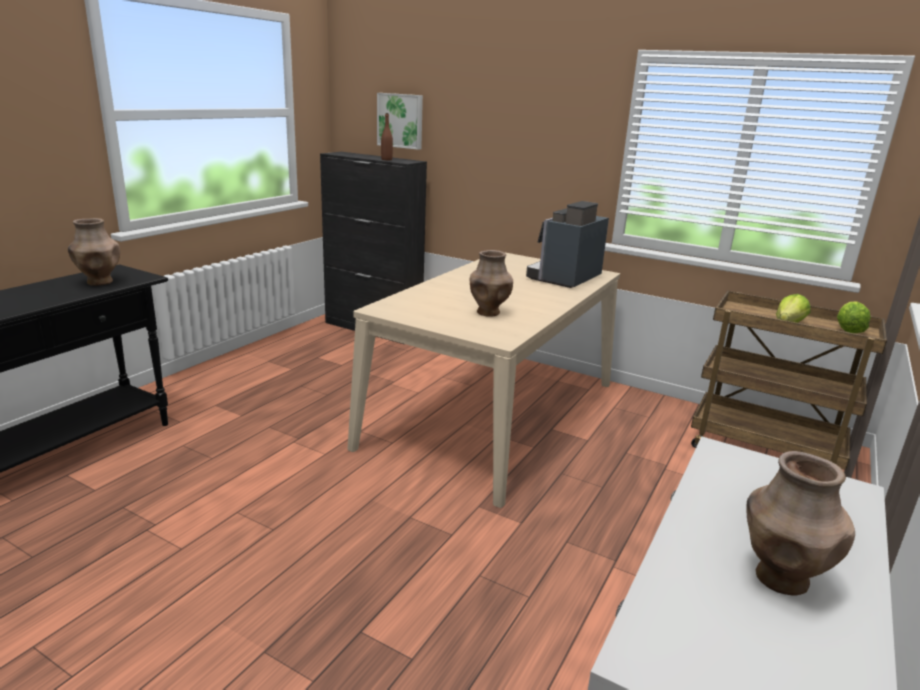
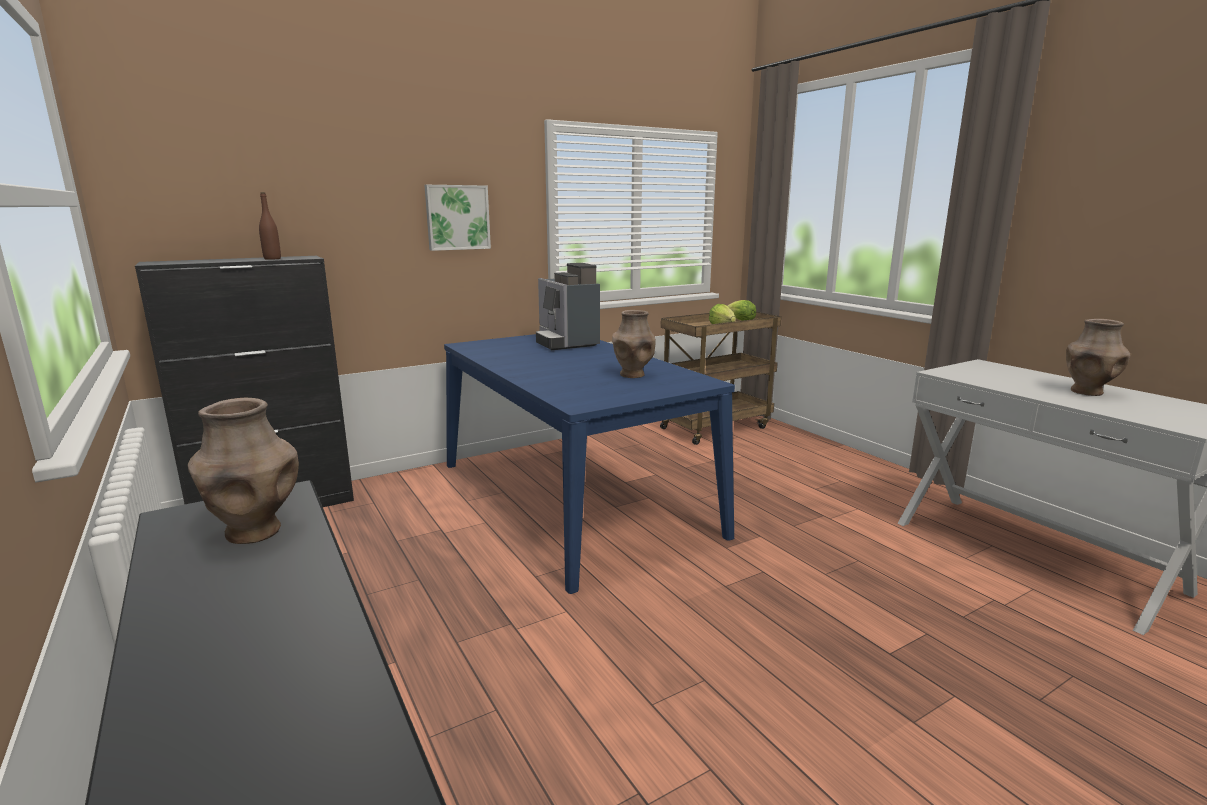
camera: 60 degrees left, 5 degrees down
beige dining table [347,252,620,508] -> blue dining table [444,334,735,594]
picture [377,93,423,150] -> picture moved to [424,185,491,251]

